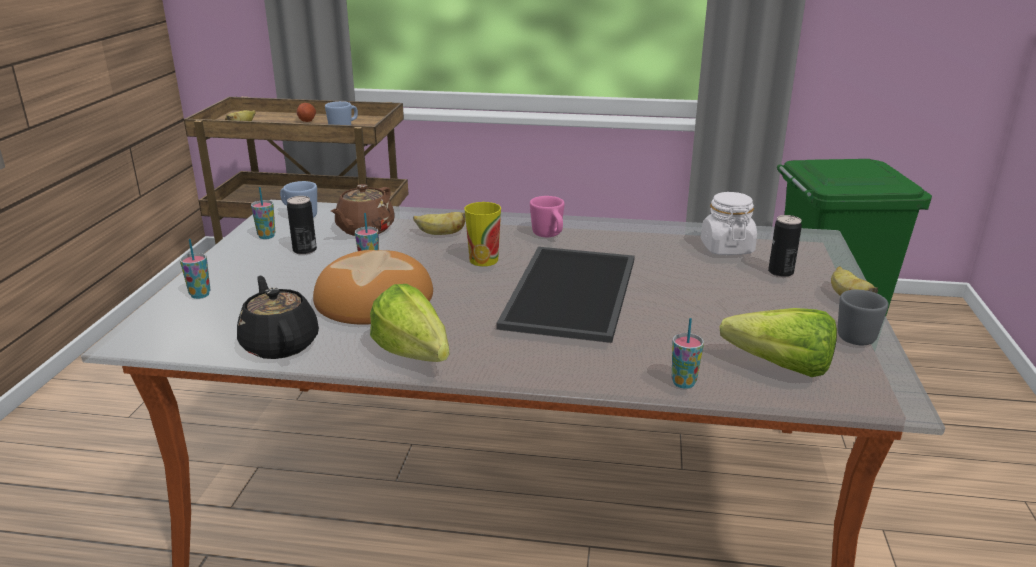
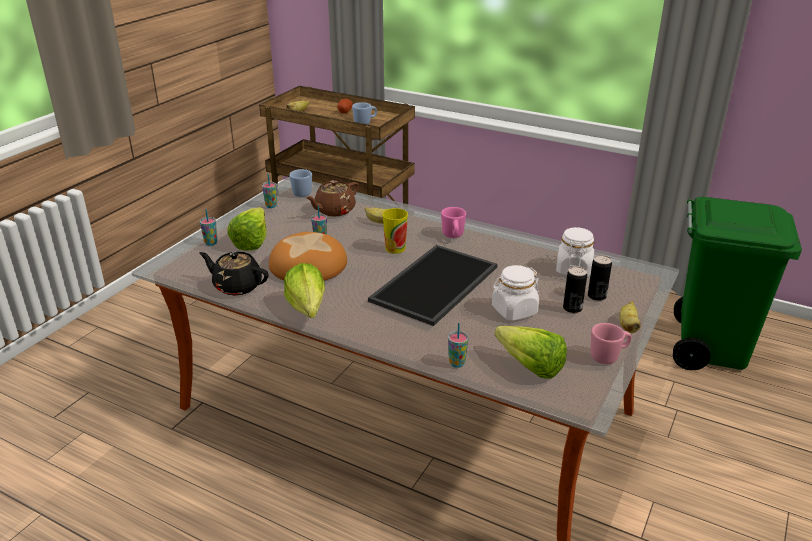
camera: 20 degrees right, 5 degrees up
black teapot [237,275,319,359] -> black teapot turned 60 degrees counterclockwise [199,252,269,295]
can [287,196,317,255] -> can moved to [563,266,587,313]
grey mug [837,290,889,345] -> pink mug [591,323,632,364]
none -> lettuce [227,207,267,251]
none -> white jar [492,265,539,321]

